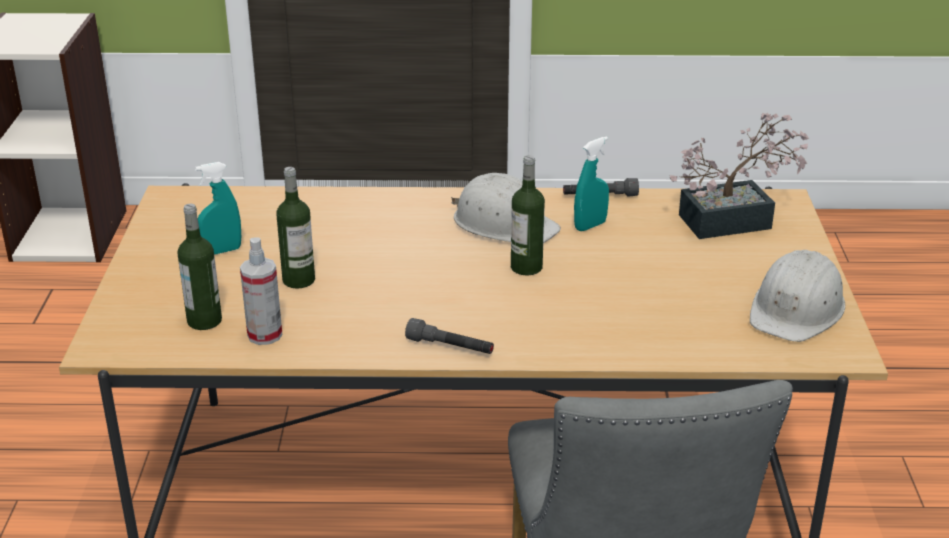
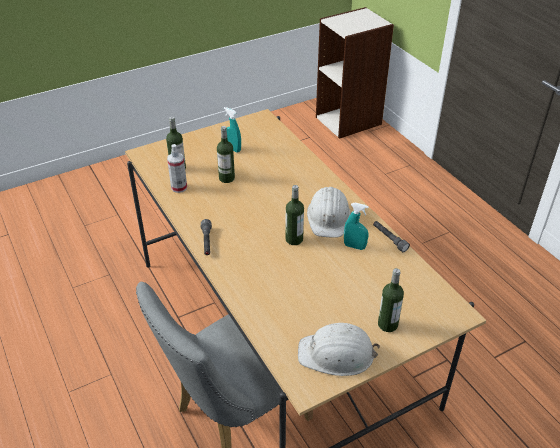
camera: 60 degrees right, 10 degrees up
potted plant [669,113,809,239] -> none
none -> bottle [378,268,404,332]

